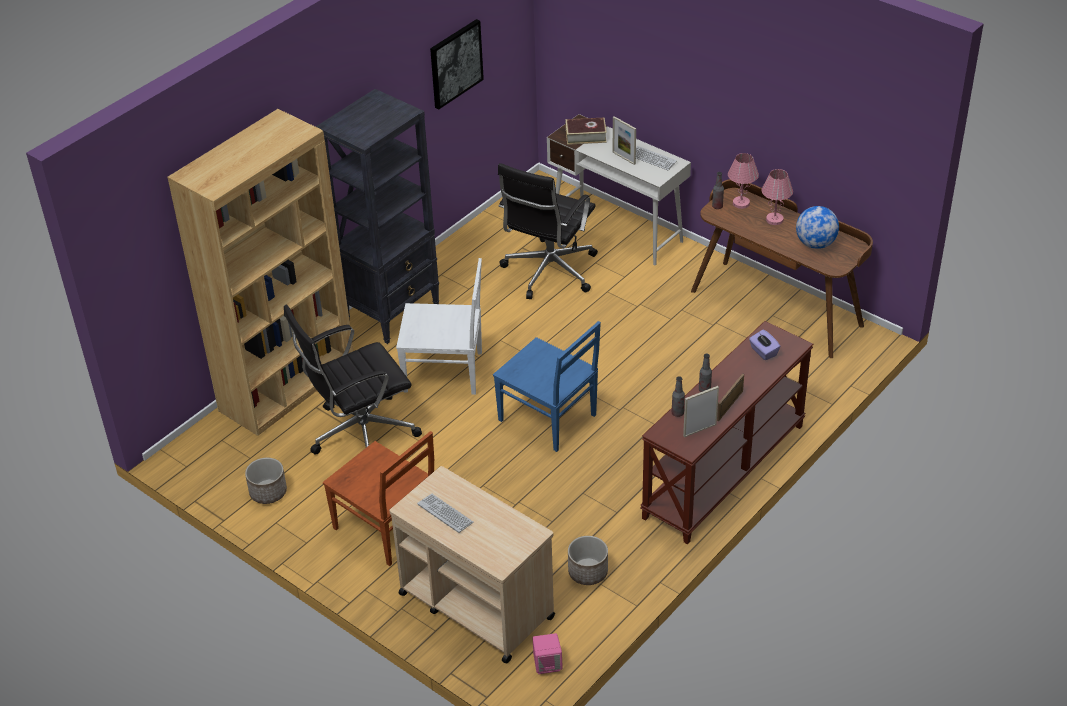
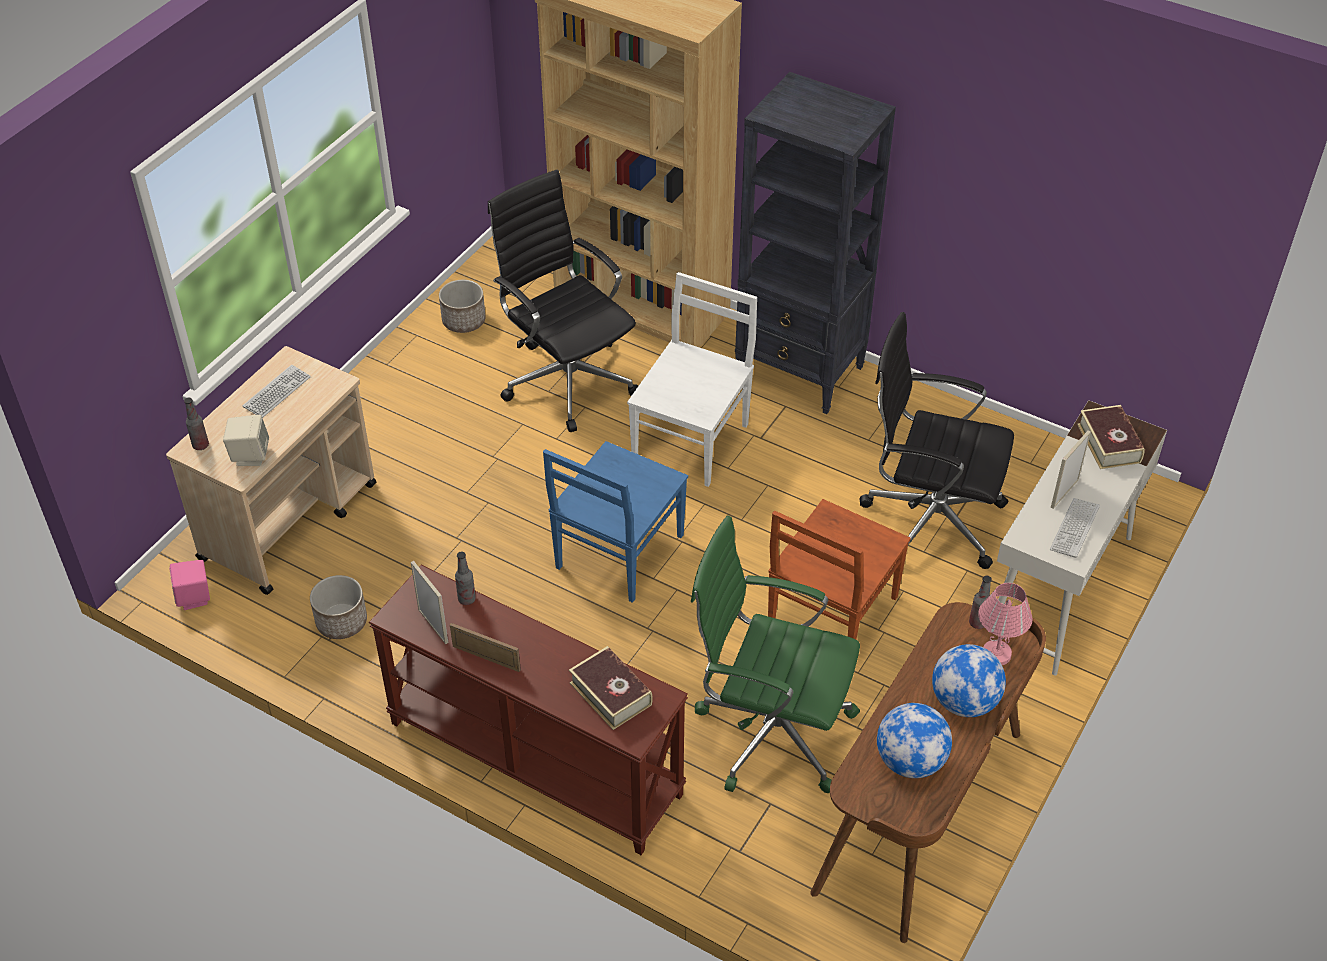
camera: 80 degrees right, 5 degrees up
brown chair [323,431,434,566] -> brown chair moved to [768,499,911,639]
white chair [396,258,482,395] -> white chair turned 150 degrees counterclockwise [627,272,757,487]
picture [430,19,484,110] -> none
bottle [699,354,712,392] -> bottle moved to [184,398,209,450]
purple tissue box [749,330,780,360] -> book [569,646,653,730]
pink table lamp [761,169,793,225] -> globe [932,644,1006,717]
none -> beige speaker [223,415,269,466]
none -> green office chair [691,516,860,794]

